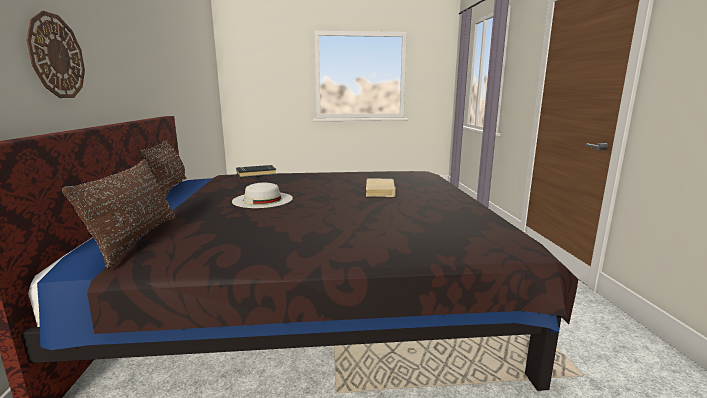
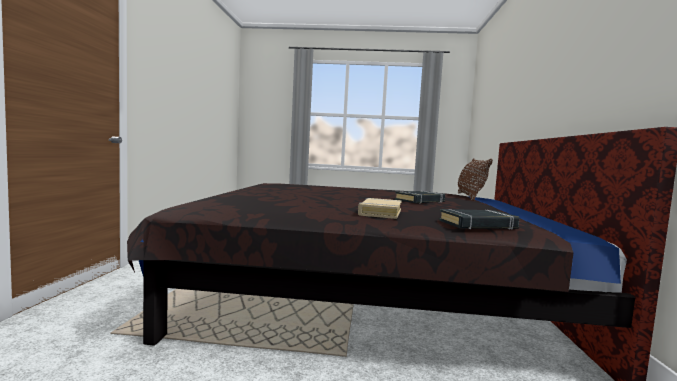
camera: 170 degrees left, 10 degrees down
wall clock [26,11,85,98] -> none
brown pillow [138,140,186,198] -> none
white hat [232,183,293,208] -> black book [395,191,445,204]
beige book [366,178,396,197] -> beige book moved to [358,198,402,219]

